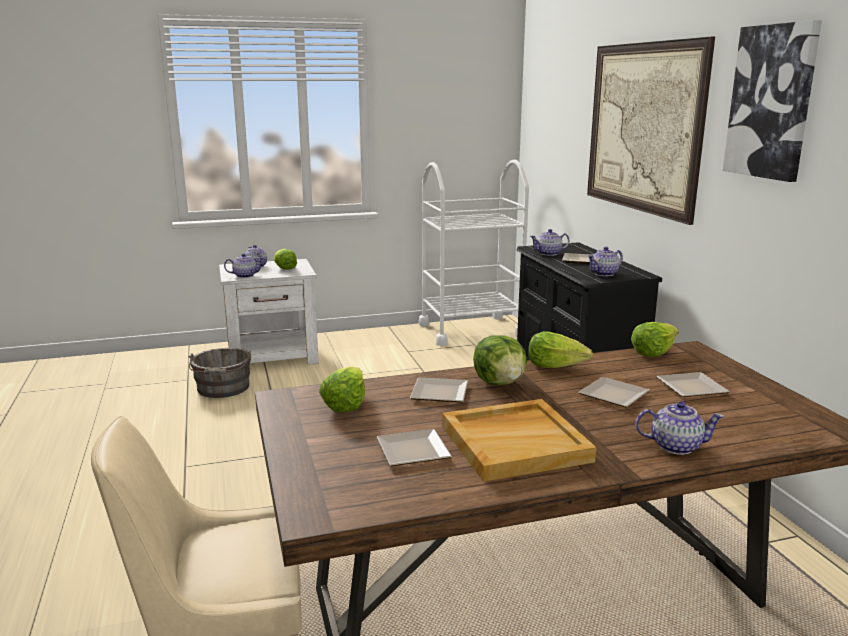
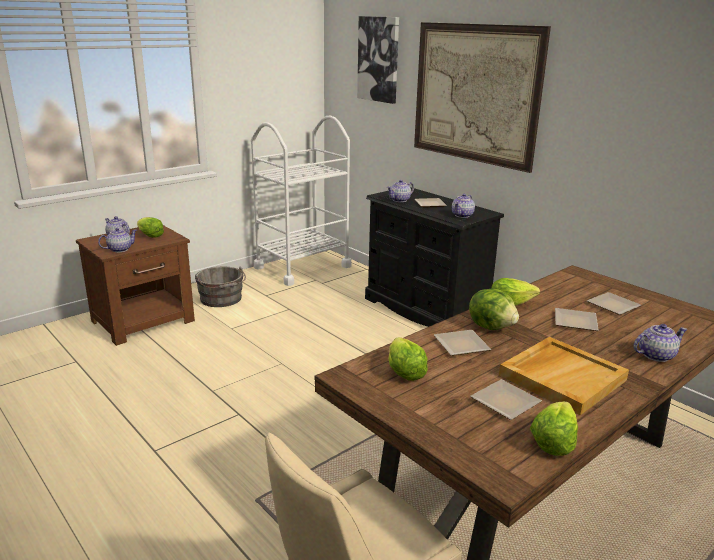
camera: 25 degrees left, 5 degrees up
grey bucket [188,348,251,398] -> grey bucket moved to [195,266,246,307]
white nightstand [219,259,319,365] -> brown nightstand [76,225,195,346]
lettuce [631,322,679,357] -> lettuce moved to [530,401,578,456]
picture [723,20,822,182] -> picture moved to [357,16,399,104]

